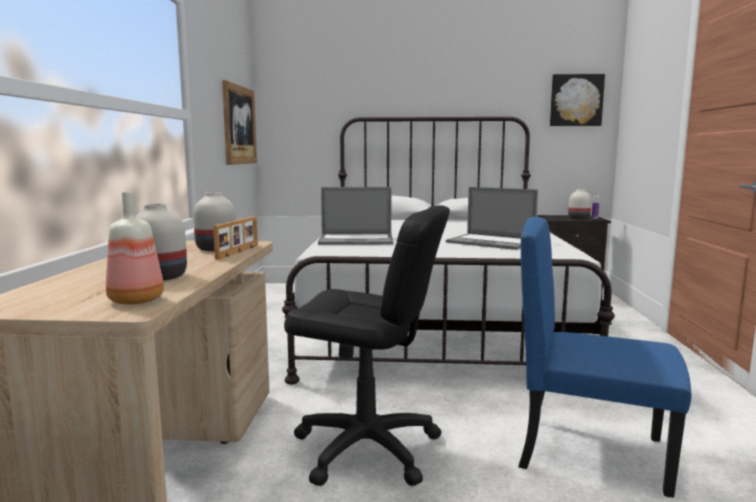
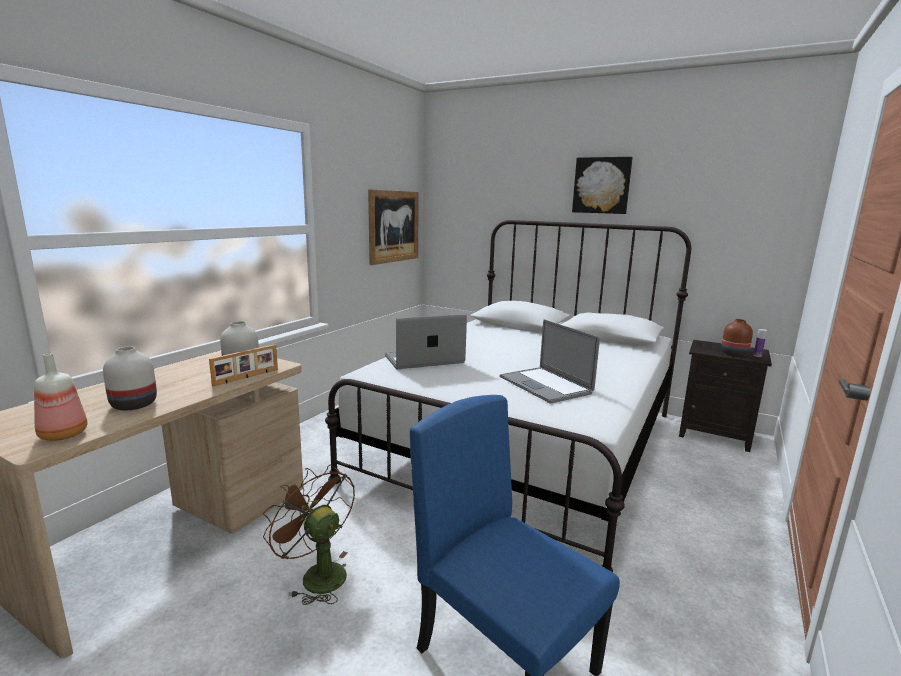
camera: 25 degrees right, 5 degrees up
black office chair [284,205,450,486] -> brown fan [263,465,355,605]
laptop [318,187,393,245] -> laptop turned 135 degrees clockwise [385,314,467,369]
picture [550,74,605,126] -> picture moved to [572,157,633,214]
white vase [568,189,592,220] -> brown vase [721,319,753,357]

